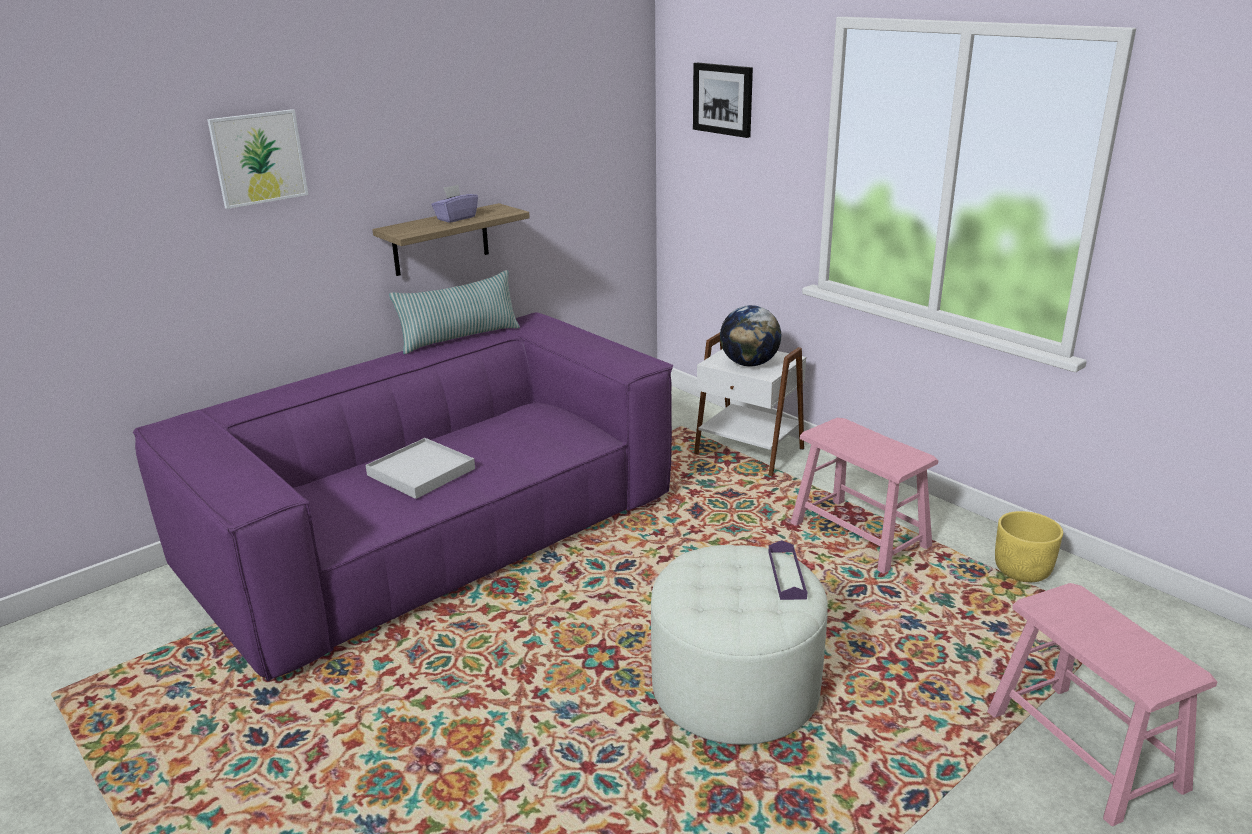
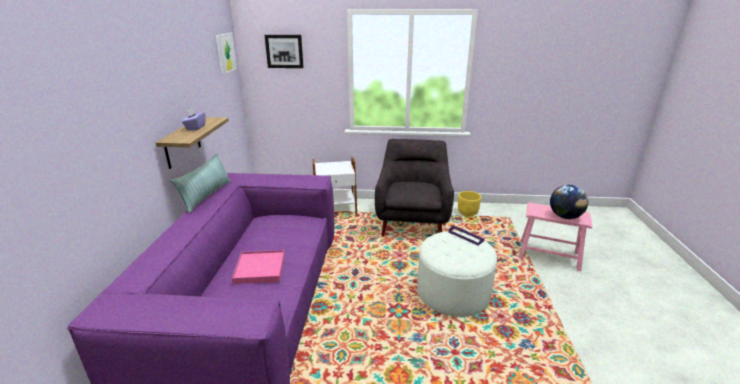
camera: 45 degrees left, 0 degrees up
picture [207,109,308,209] -> picture moved to [216,33,237,74]
white tray [366,438,475,499] -> pink tray [232,250,285,284]
globe [720,305,781,367] -> globe moved to [550,185,588,219]
pink stool [791,418,938,573] -> grey armchair [375,139,454,236]

